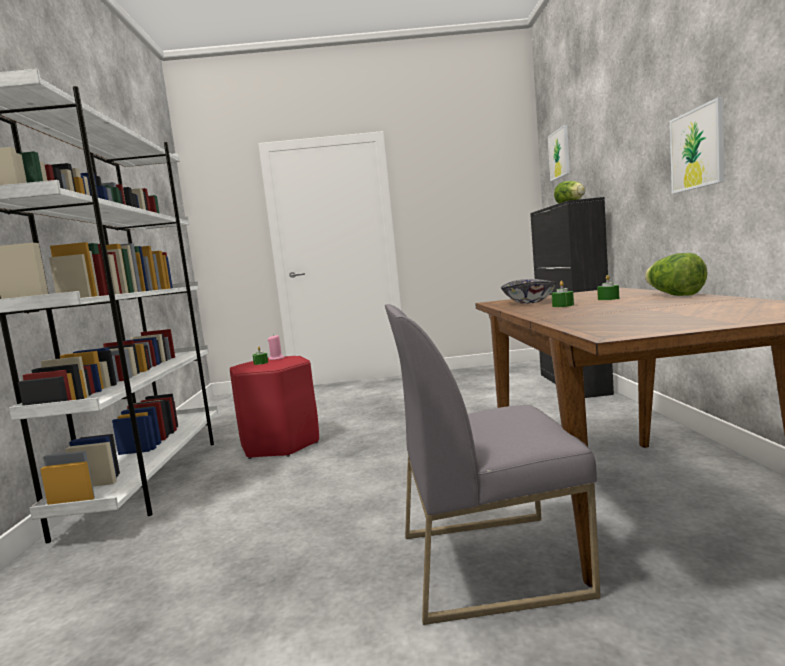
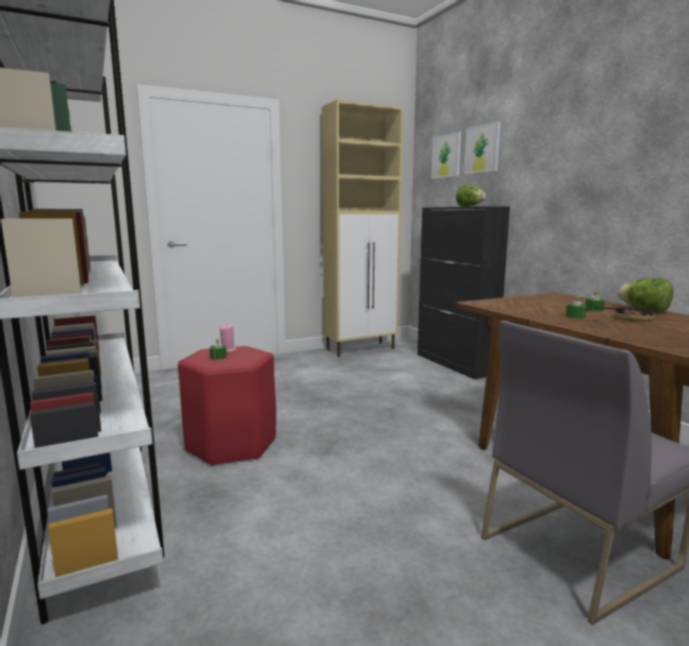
camera: 25 degrees left, 5 degrees up
bowl [501,279,557,304] -> none
picture [670,97,724,194] -> picture moved to [464,121,501,174]
none -> beige cabinet [322,100,403,357]
none -> frying pan [594,304,657,321]

